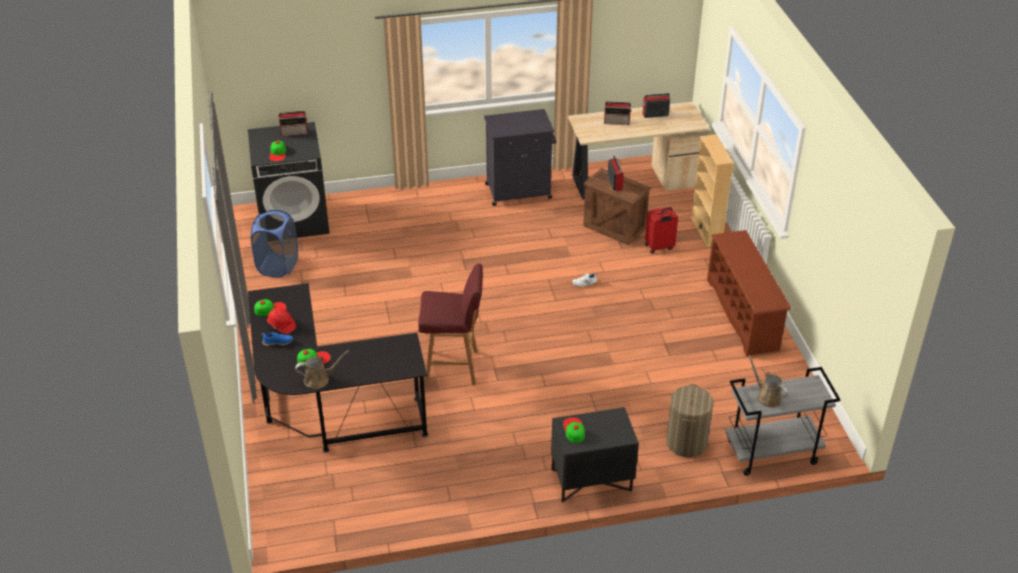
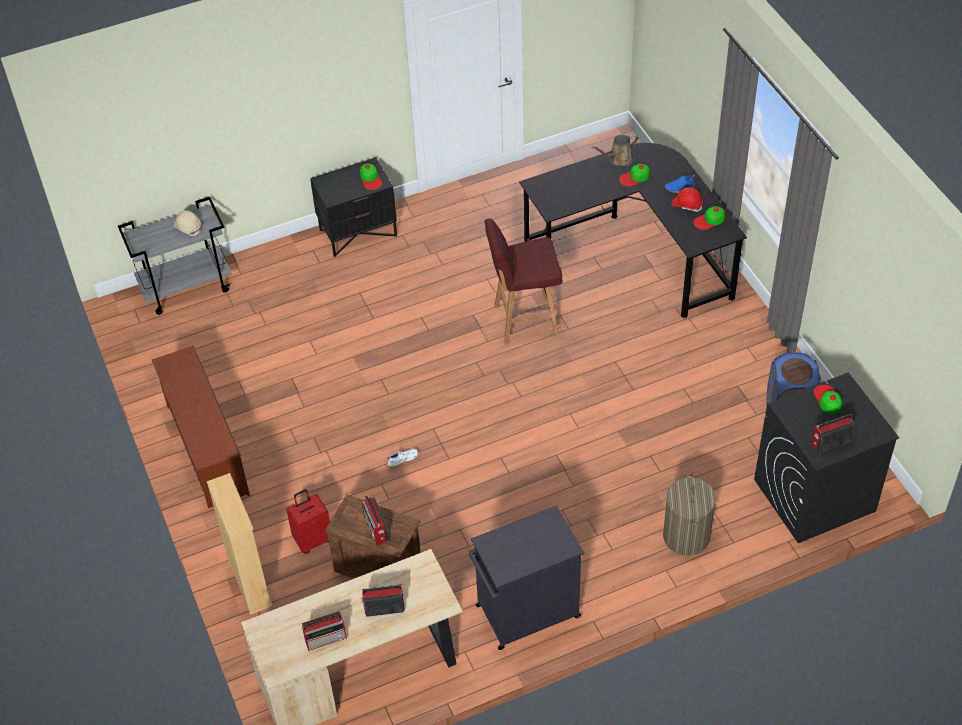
camera: 170 degrees right, 10 degrees up
laundry basket [666,384,714,457] -> laundry basket moved to [663,474,716,556]
brown watering can [748,356,788,408] -> beige hard hat [173,210,201,236]

